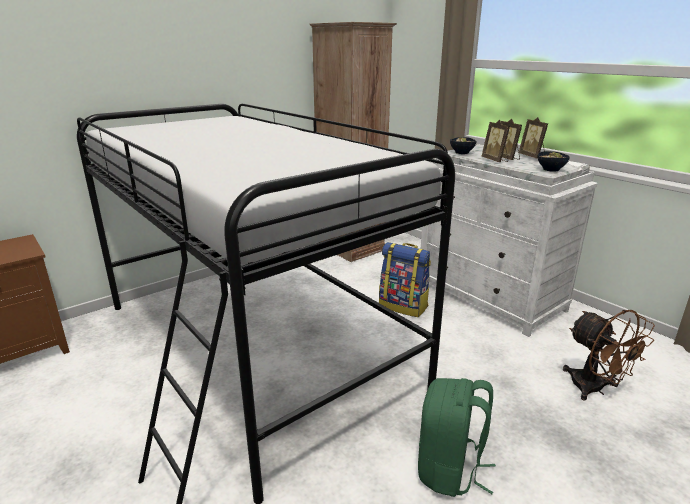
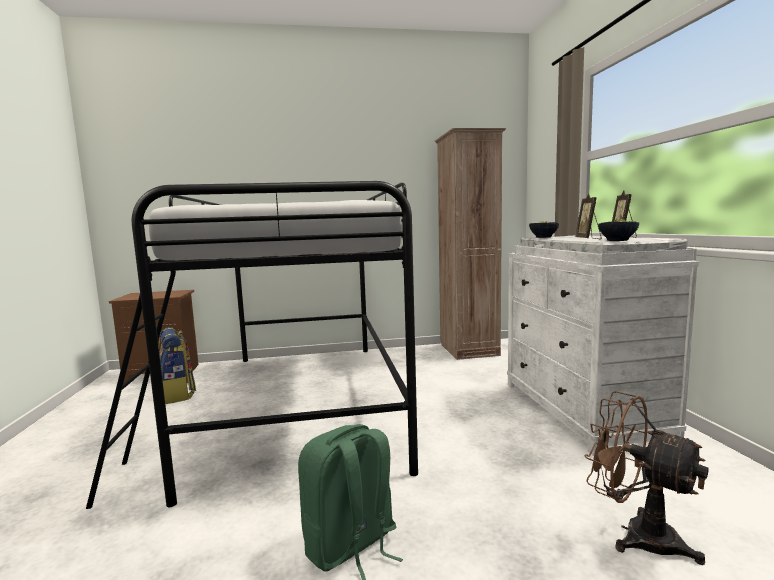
camera: 30 degrees right, 15 degrees down
backpack [379,242,431,317] -> backpack moved to [159,327,196,404]
picture frame [482,120,510,162] -> none
brown fan [563,310,655,401] -> brown fan turned 135 degrees clockwise [585,391,709,565]

